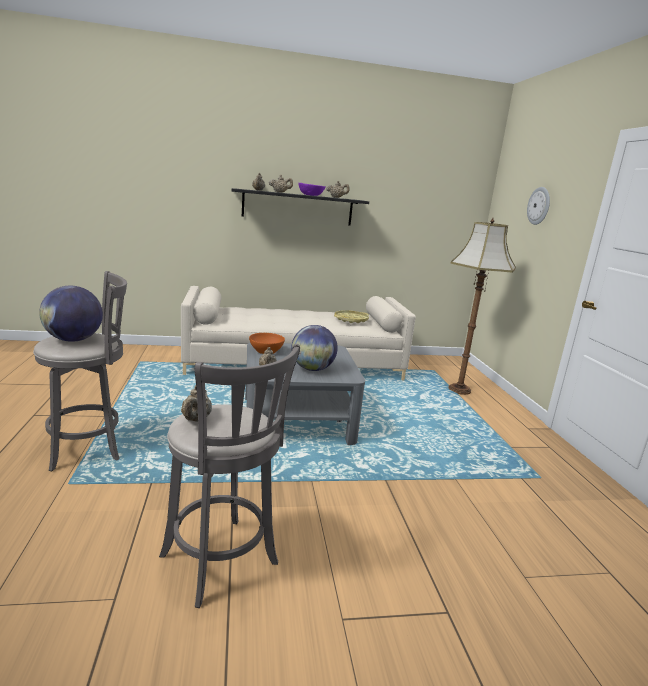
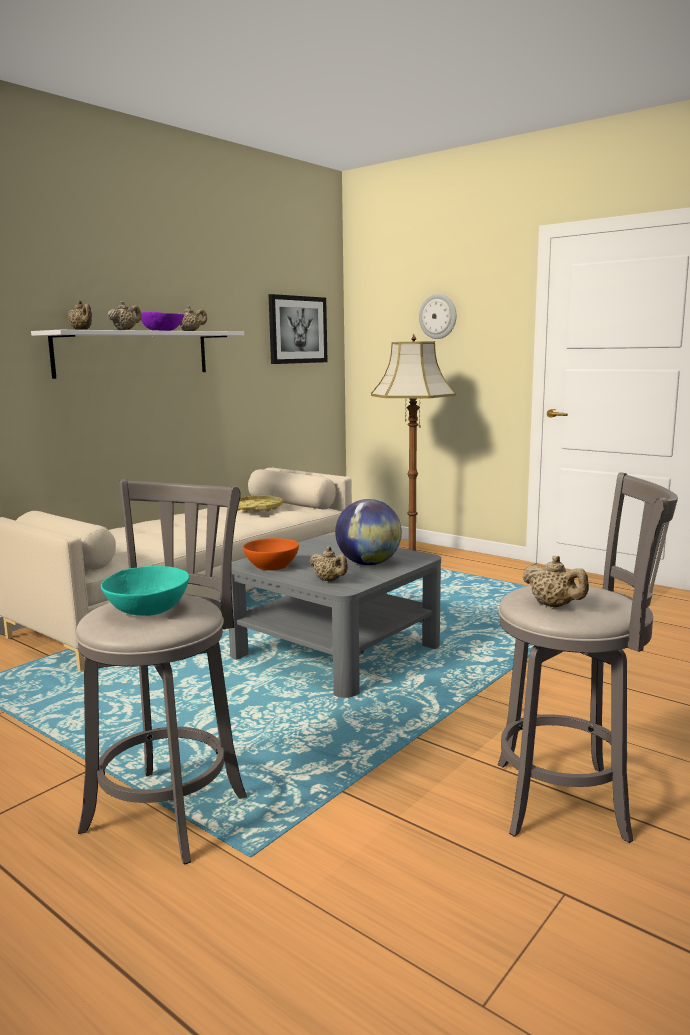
camera: 40 degrees left, 5 degrees down
globe [39,286,103,342] -> turquoise bowl [101,566,189,616]
black shelf [232,188,369,226] -> white shelf [31,330,244,379]
none -> picture [268,294,328,364]

